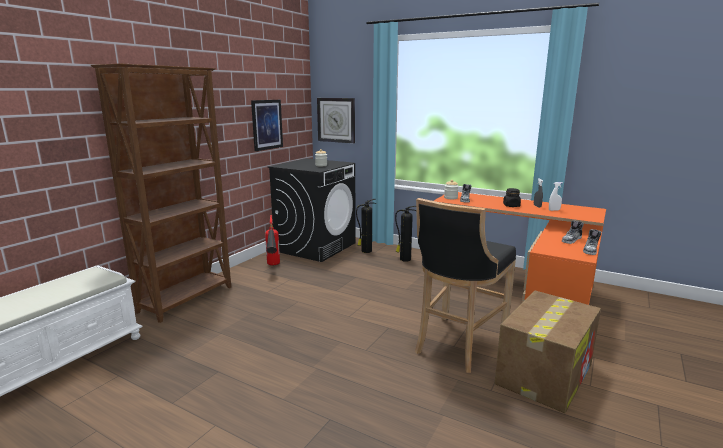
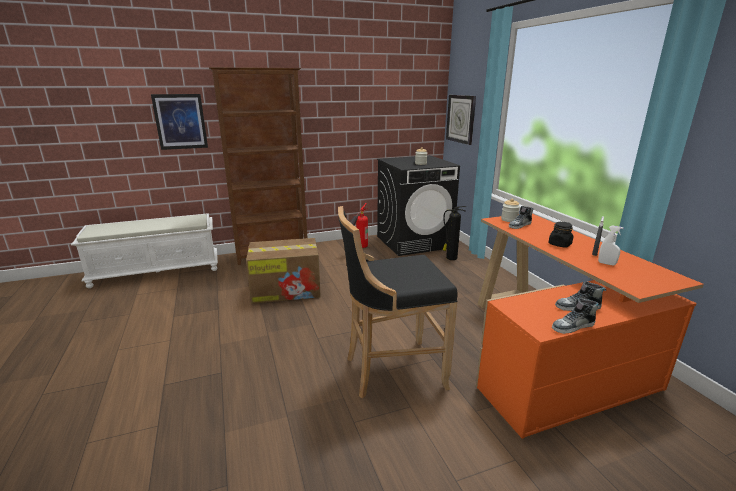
camera: 40 degrees right, 5 degrees up
picture [251,100,283,151] -> picture moved to [151,94,208,150]
fire extinguisher [395,206,416,262] -> none
cardboard box [495,291,601,413] -> cardboard box moved to [246,238,321,304]

